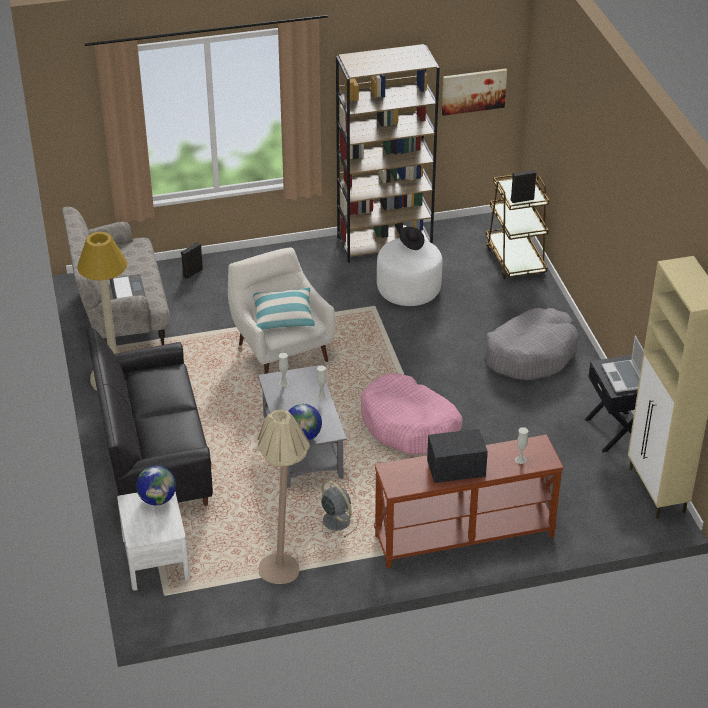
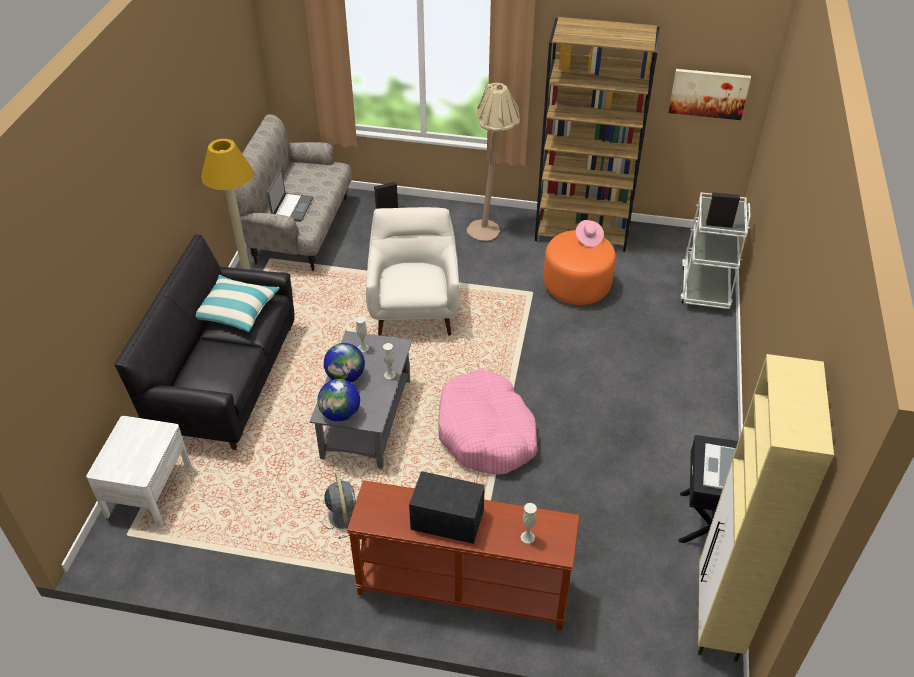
camera: 25 degrees right, 5 degrees up
globe [136,466,176,505] -> globe moved to [324,343,365,382]
pillow [253,287,315,330] -> pillow moved to [196,275,280,332]
beige floor lamp [257,409,310,584] -> beige floor lamp moved to [467,82,520,241]
white ottoman [377,238,443,306] -> orange ottoman [543,230,616,305]
black hat [399,227,424,250] -> pink hat [576,220,604,247]
grey dog bed [485,308,579,380] -> none
brown cart [486,175,549,279] -> white cart [681,192,750,309]

